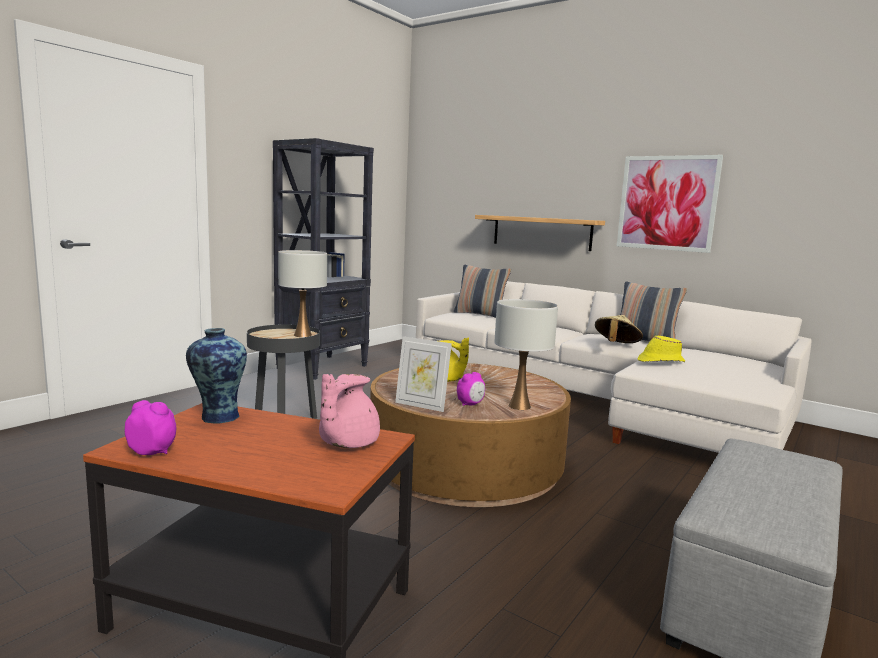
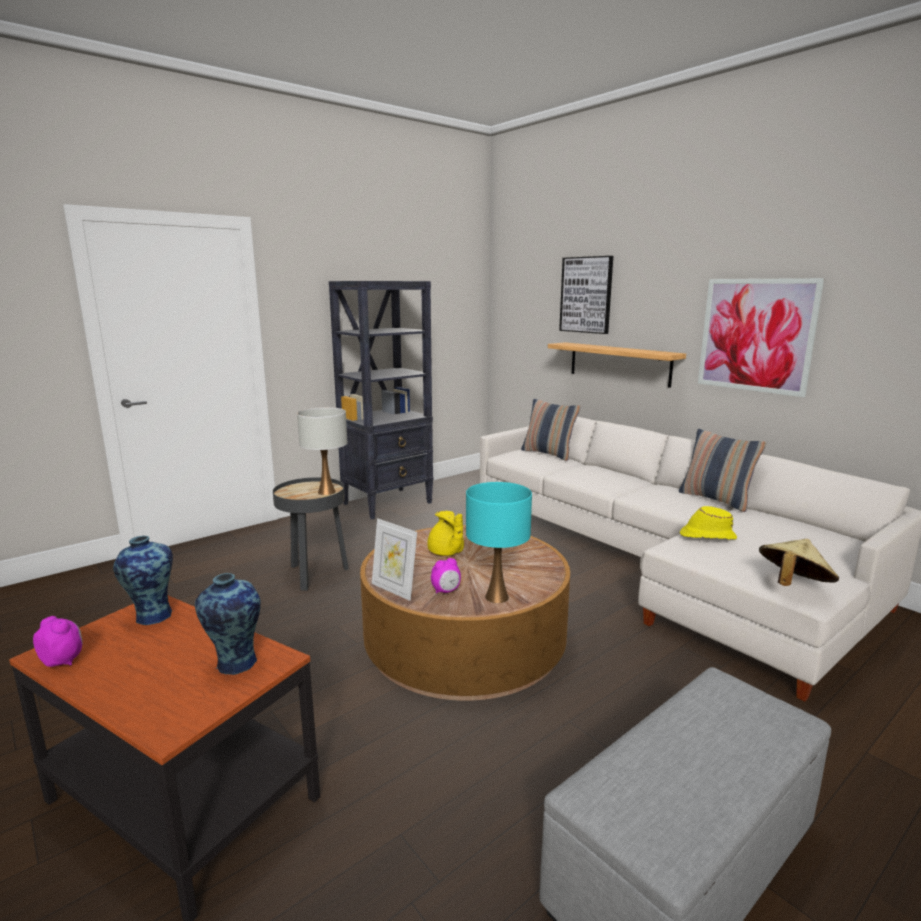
camera: 15 degrees right, 5 degrees up
pink teapot [319,374,380,448] -> vase [195,573,261,675]
white table lamp [494,299,558,410] -> turquoise table lamp [466,482,532,603]
beige hat [595,315,643,343] -> beige hat moved to [759,539,839,586]
none -> picture [559,256,613,334]

